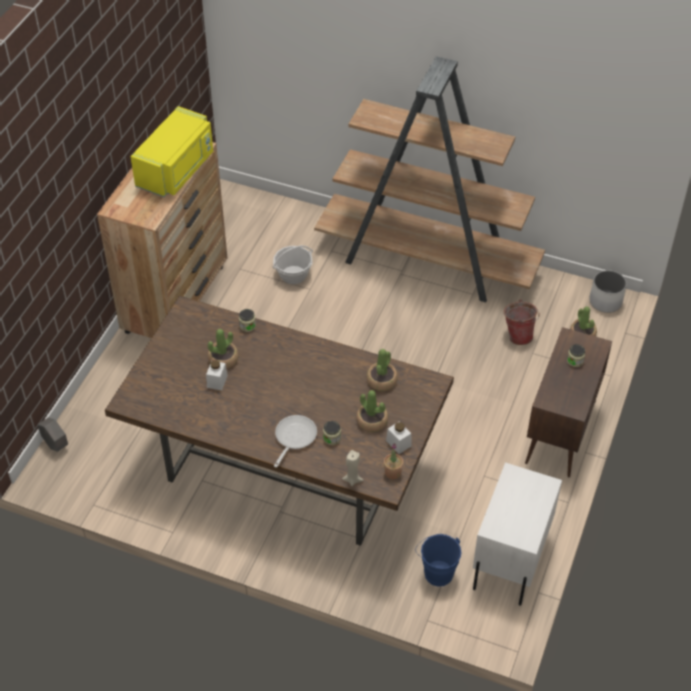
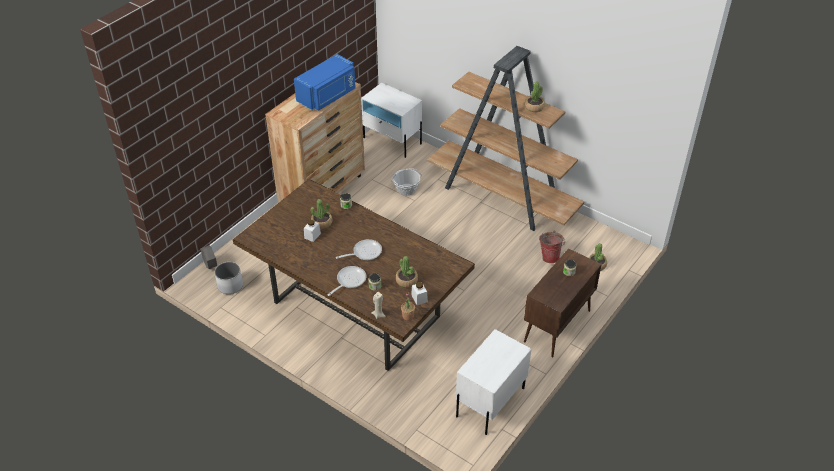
camera: 15 degrees right, 5 degrees down
yellow microwave [130,106,213,197] -> blue microwave [294,54,356,111]
potted plant [367,349,398,391] -> potted plant moved to [525,81,545,112]
blue bucket [415,534,461,587] -> none
white planter [589,270,627,313] -> white planter moved to [215,262,243,294]
none -> frying pan [336,239,382,260]
none -> white nightstand [361,83,422,158]

